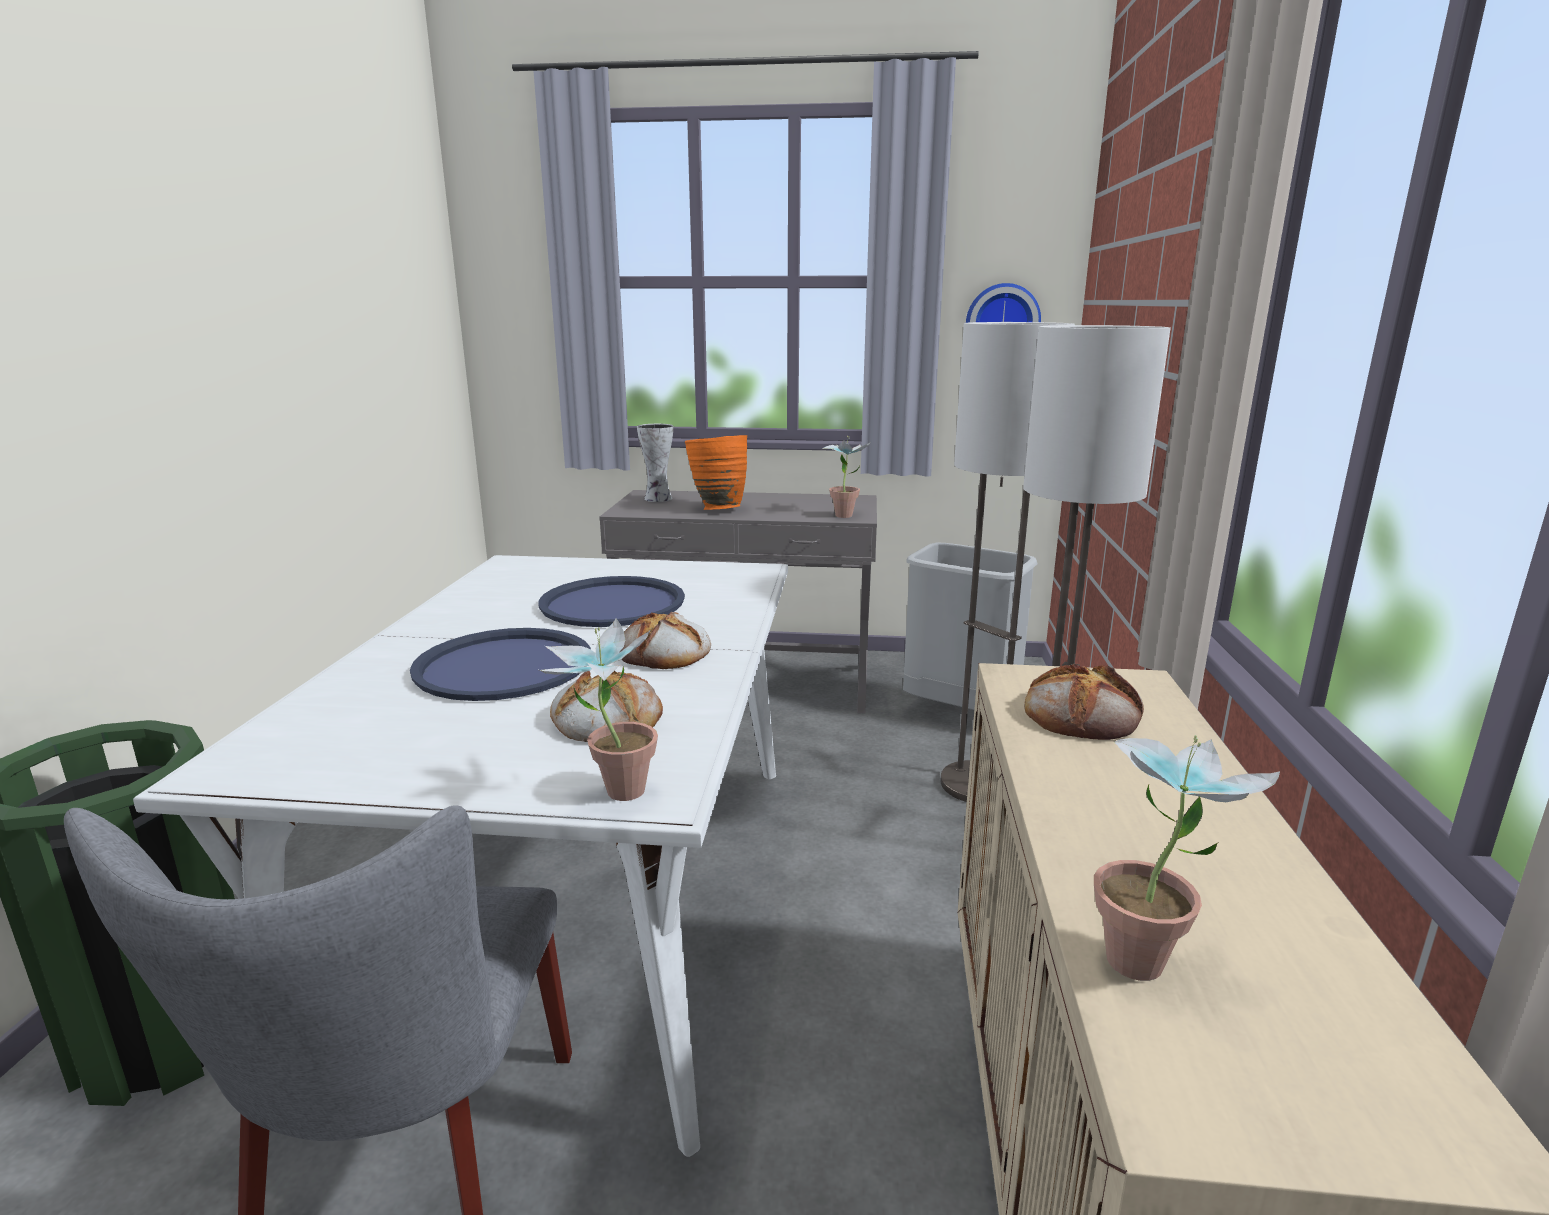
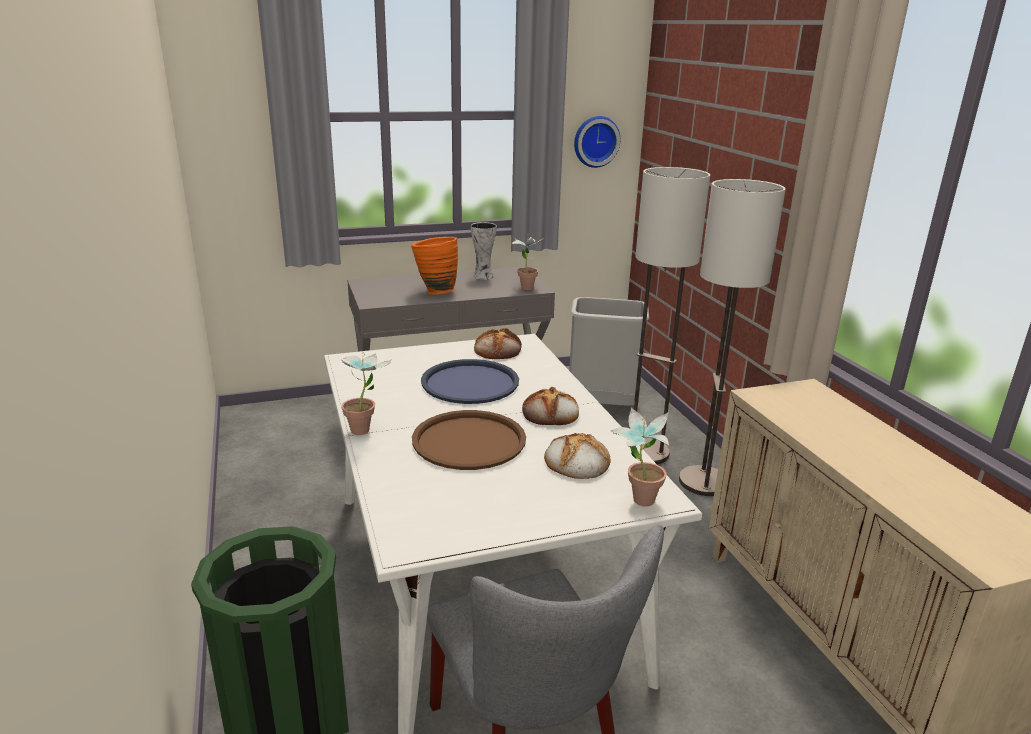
camera: 25 degrees left, 5 degrees up
blue tray [410,628,591,701] -> brown tray [412,410,526,470]
vase [637,424,673,502] -> vase moved to [470,222,497,280]
bread [1024,663,1144,740] -> bread moved to [474,328,522,359]
potted plant [1094,735,1280,981] -> potted plant moved to [341,353,392,435]

